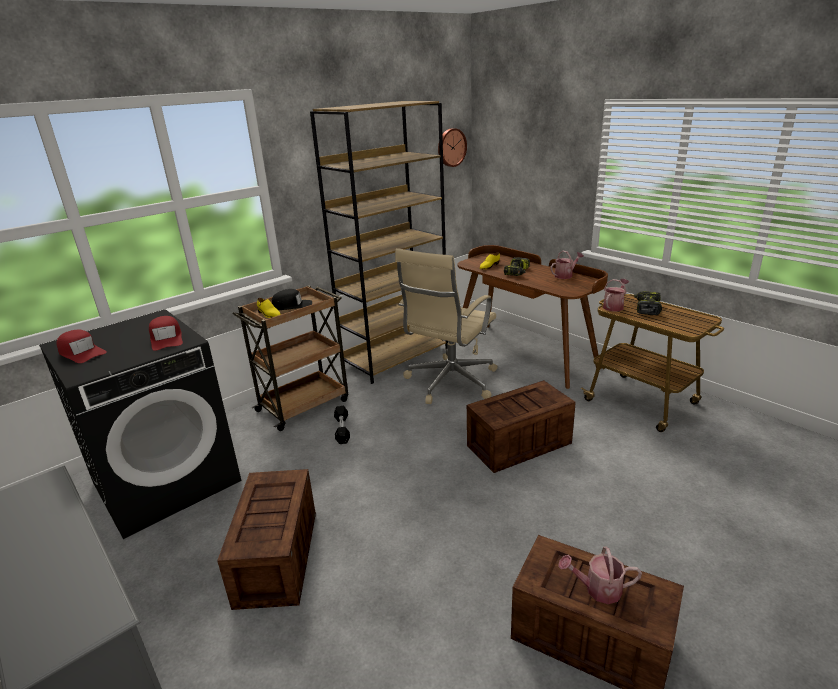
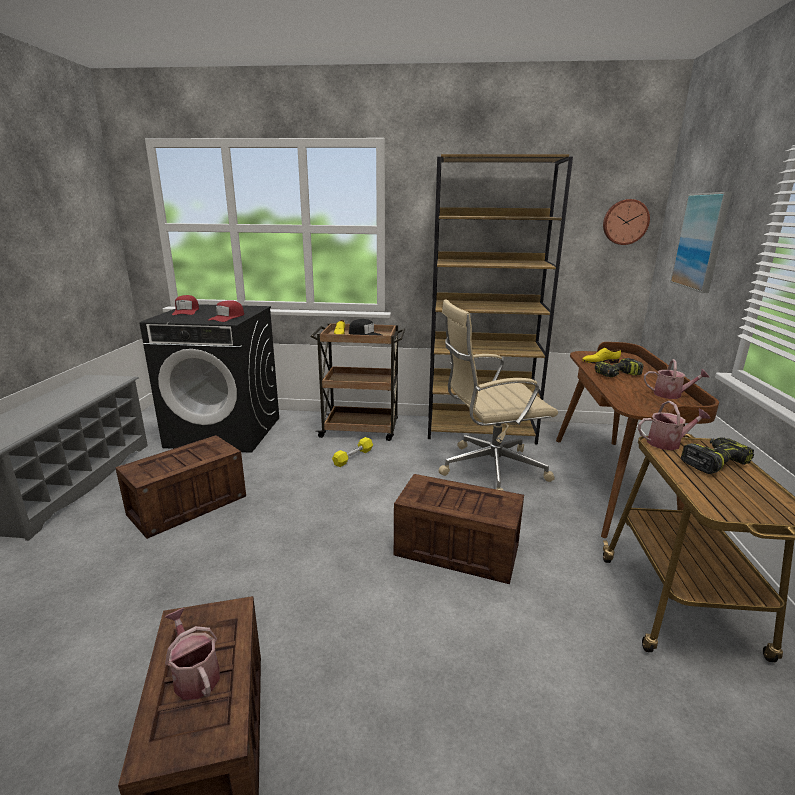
camera: 45 degrees right, 5 degrees down
black dumbbell [334,406,350,444] -> yellow dumbbell [332,437,373,467]
none -> picture [670,192,732,293]

